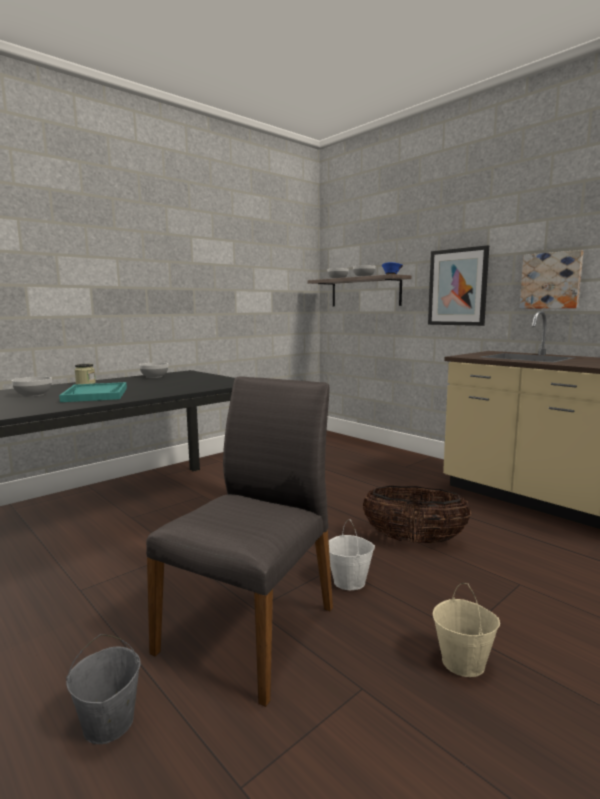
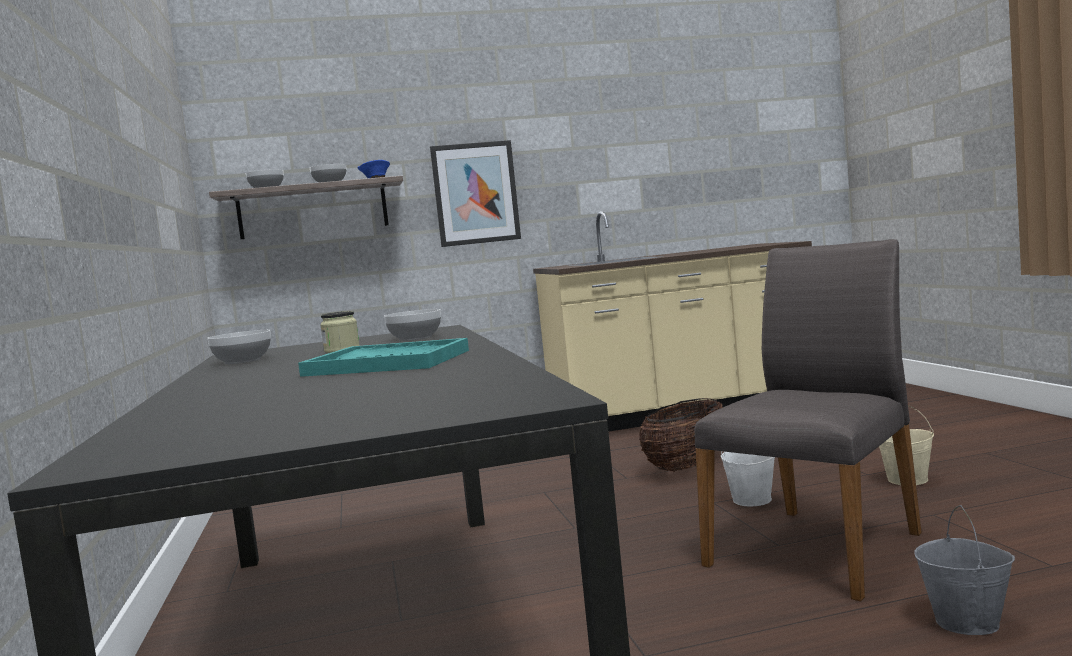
camera: 60 degrees left, 5 degrees down
bowl [12,377,52,397] -> bowl moved to [384,309,441,341]
jar [75,364,96,384] -> jar moved to [320,311,360,353]
grey chair [146,376,333,707] -> grey chair turned 75 degrees clockwise [694,239,922,601]
picture [520,250,584,309] -> none

